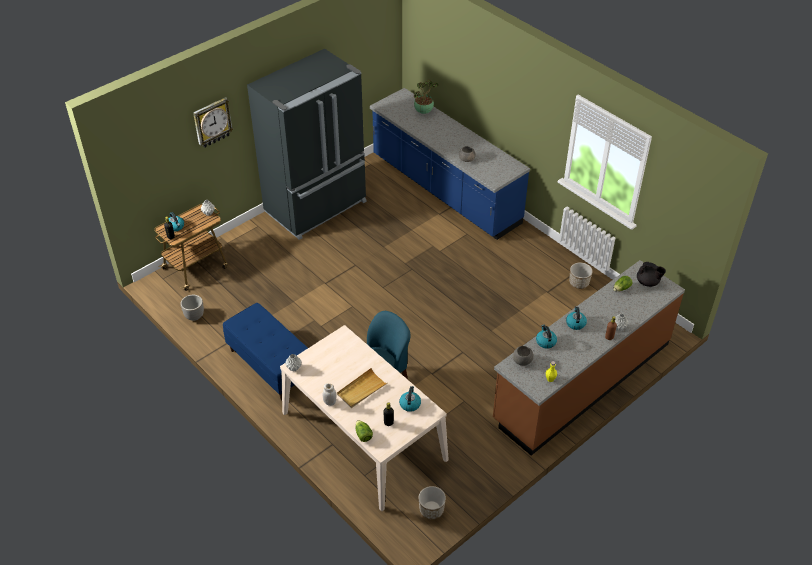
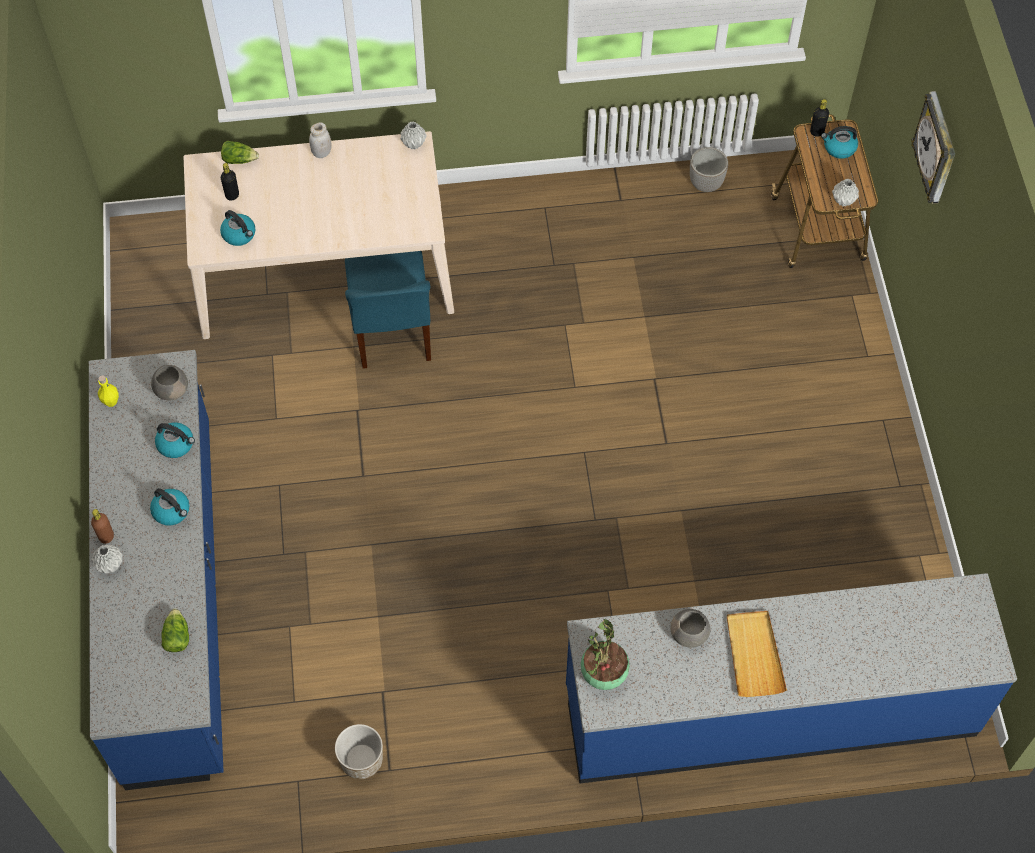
camera: 125 degrees right, 15 degrees up
blue bench [223,303,308,401] -> none
black fridge [247,49,367,240] -> none
beige tray [337,368,387,408] -> beige tray moved to [726,611,787,697]
potted plant [414,79,438,114] -> potted plant moved to [581,619,630,690]
planter [419,486,446,519] -> none
brown counter [493,260,685,456] -> blue counter [89,350,224,790]
black teapot [637,262,666,287] -> none

